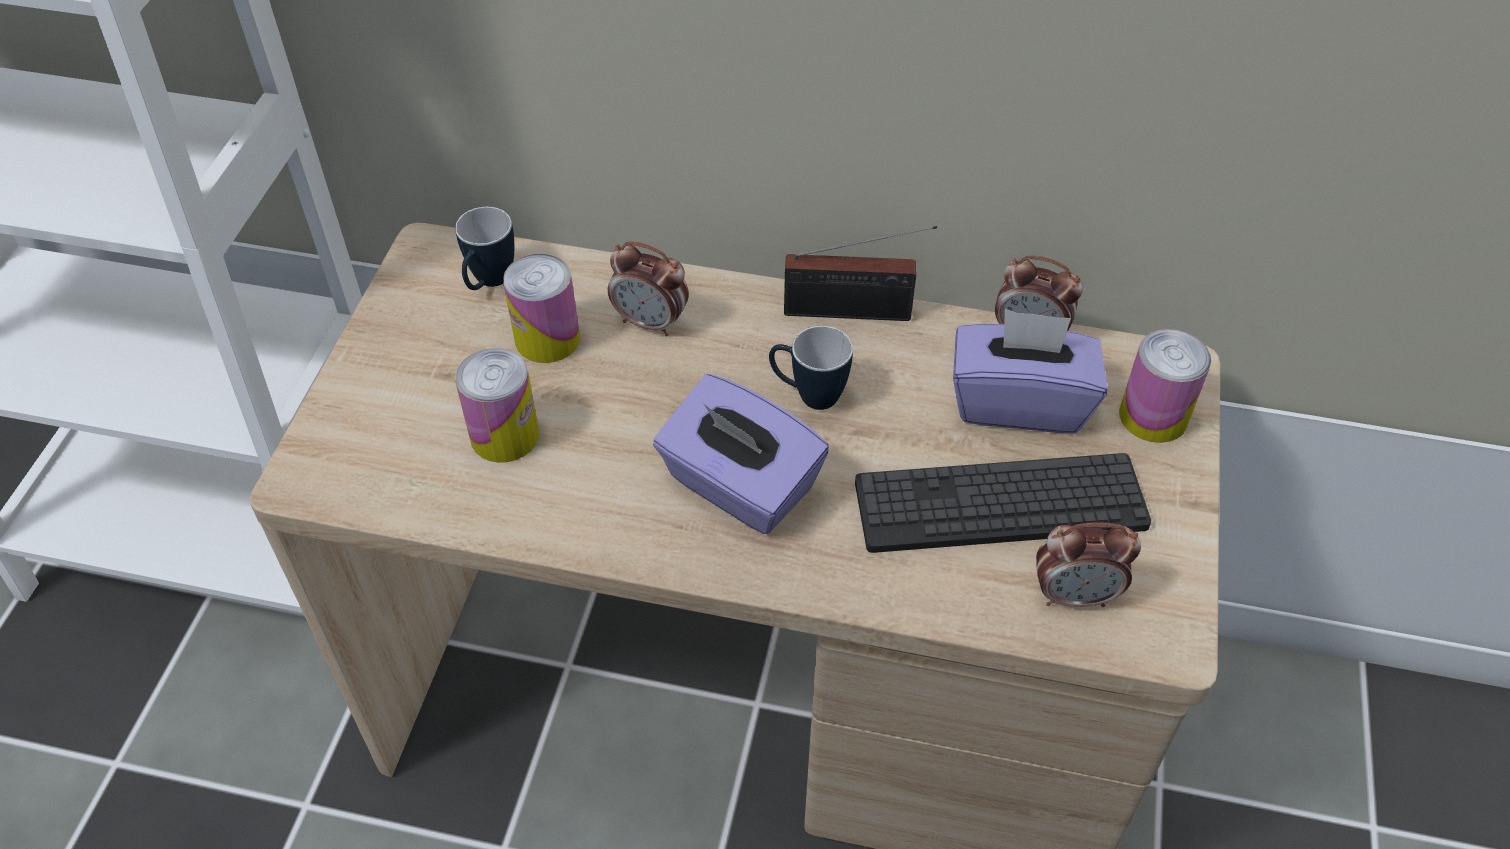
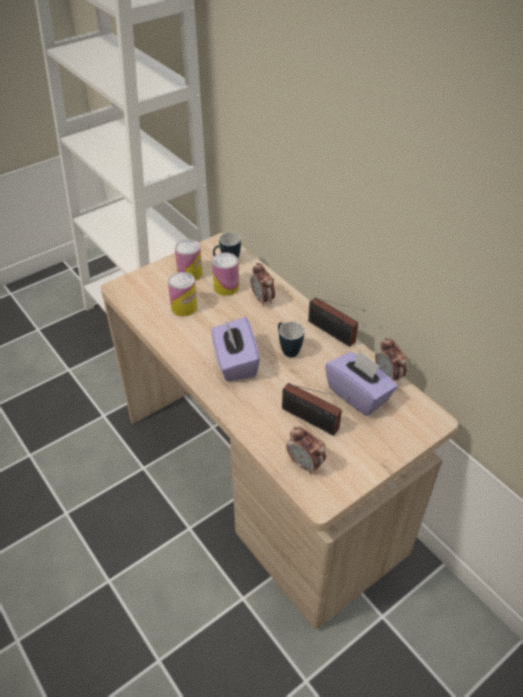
camera: 40 degrees right, 5 degrees down
keyboard [855,453,1151,553] -> radio [282,383,350,436]
can [1119,329,1211,443] -> can moved to [175,239,203,281]

